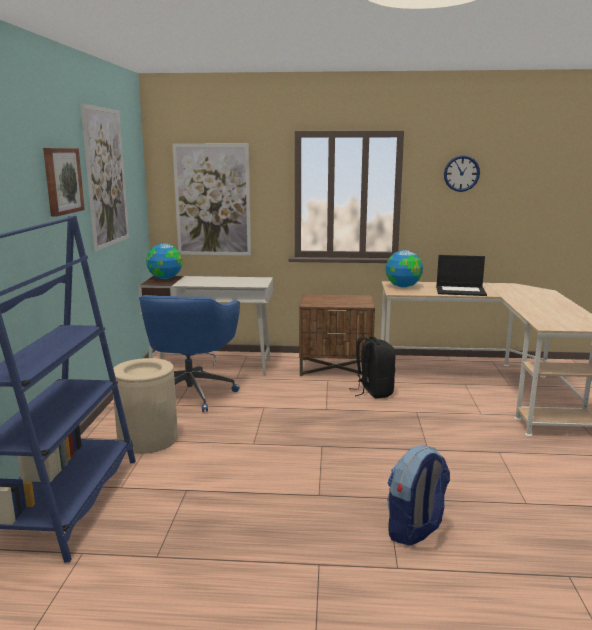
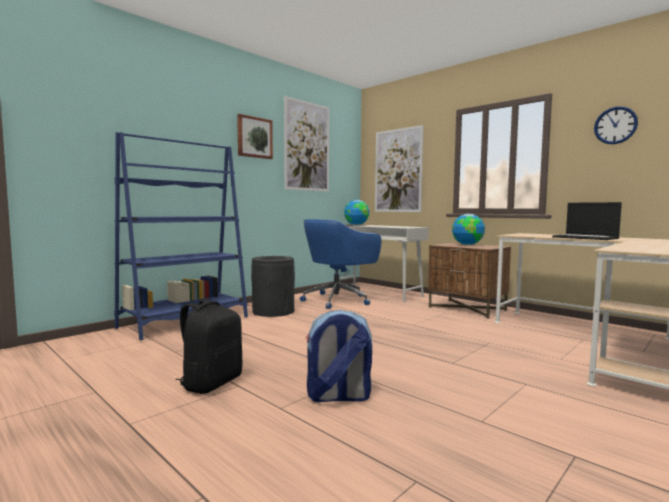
camera: 40 degrees right, 10 degrees down
beige trash can [113,358,178,454] -> black trash can [251,256,295,317]
black backpack [349,337,395,399] -> black backpack moved to [176,299,242,394]
globe [386,250,423,288] -> globe moved to [452,214,485,245]

